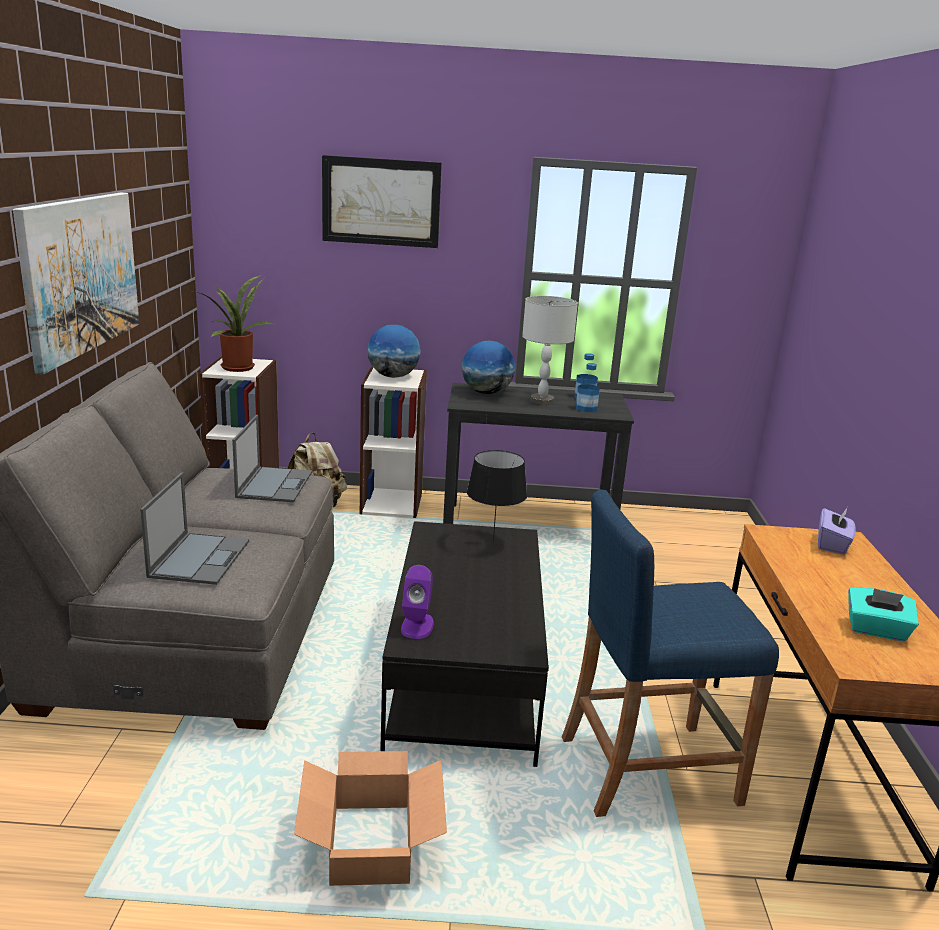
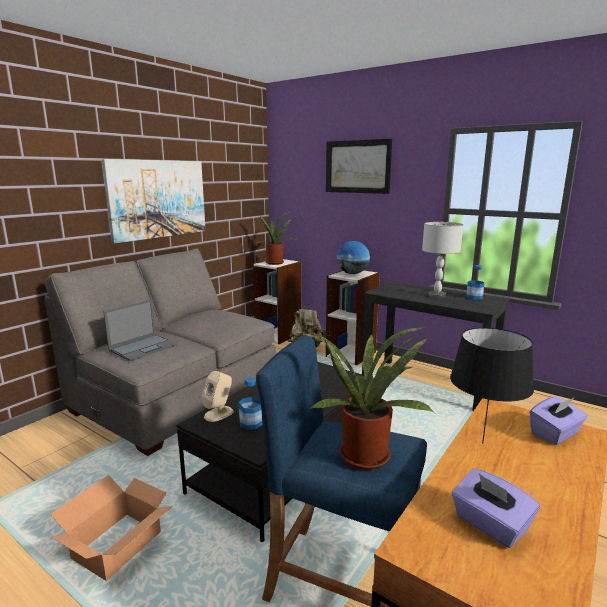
camera: 35 degrees right, 5 degrees down
laptop [232,415,312,502] -> none
purple speaker [401,565,434,639] -> beige speaker [202,371,234,422]
globe [462,341,515,394] -> none
black table lamp [467,450,527,543] -> black table lamp moved to [450,327,534,444]
bottle [576,363,600,412] -> bottle moved to [238,378,262,430]
turquoise tissue box [848,587,919,642] -> purple tissue box [452,468,540,548]
none -> potted plant [303,327,434,470]

